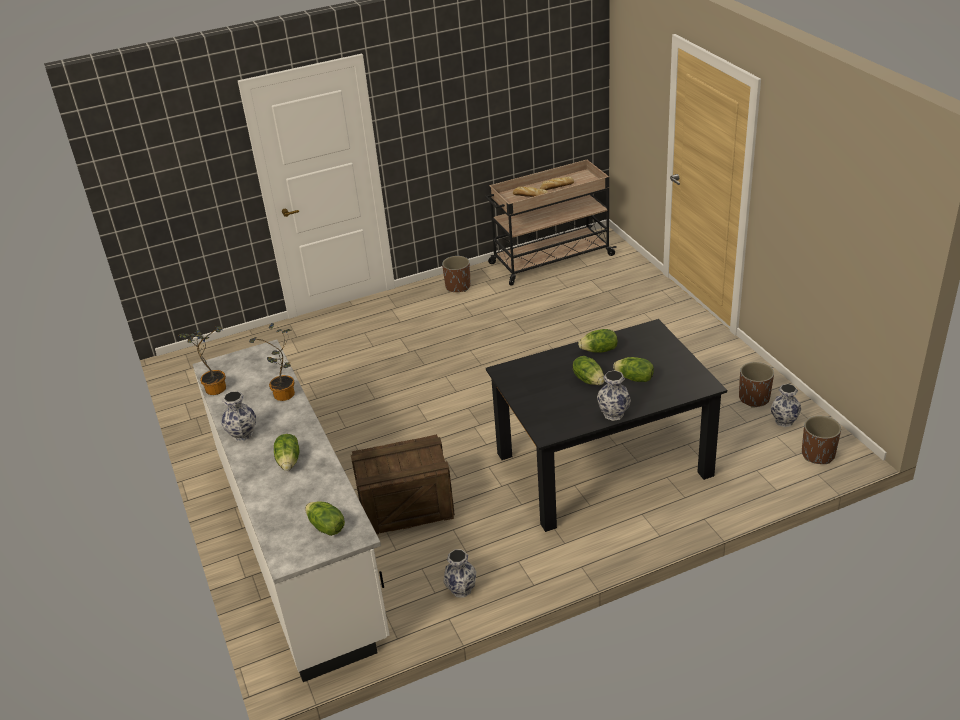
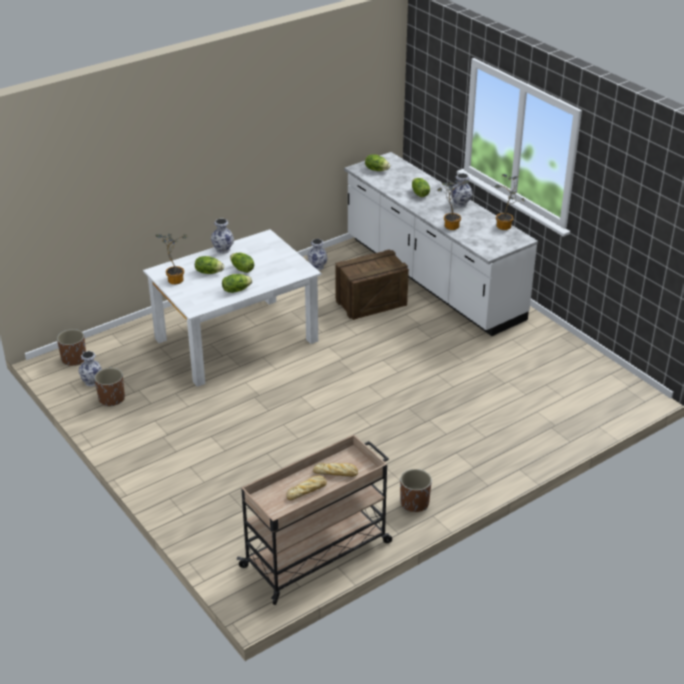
camera: 165 degrees right, 0 degrees up
black dining table [486,319,727,532] -> white dining table [143,229,322,387]
none -> potted plant [155,234,188,284]

